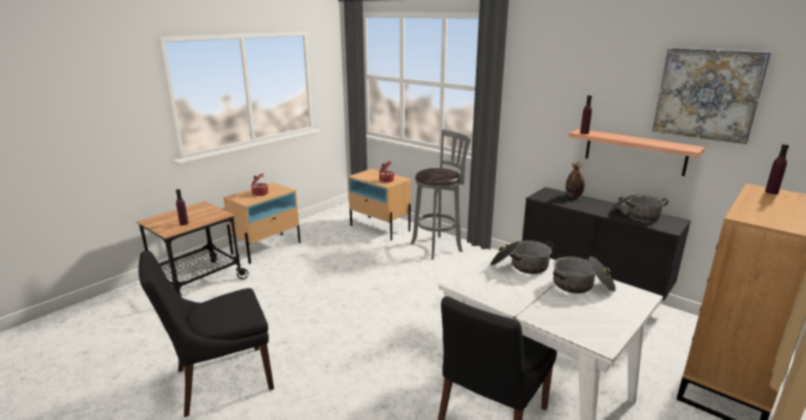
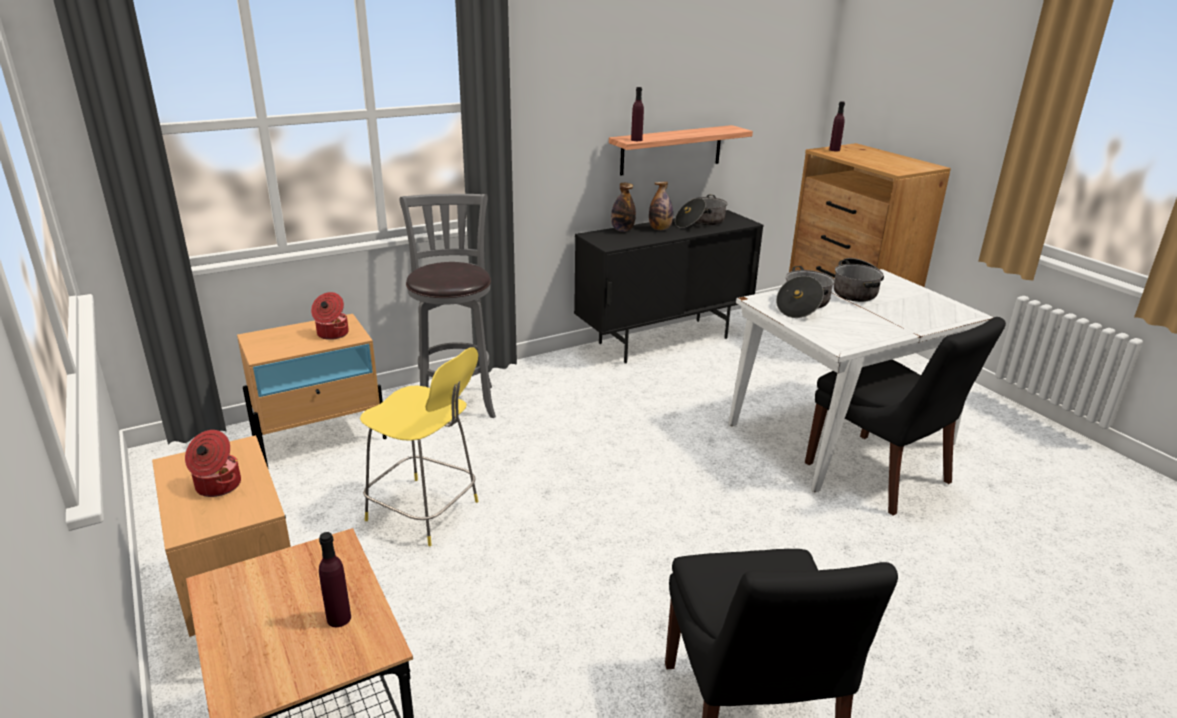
camera: 70 degrees left, 5 degrees up
picture [652,48,771,144] -> none
none -> yellow stool [360,348,478,546]
none -> bottle [649,182,673,230]

